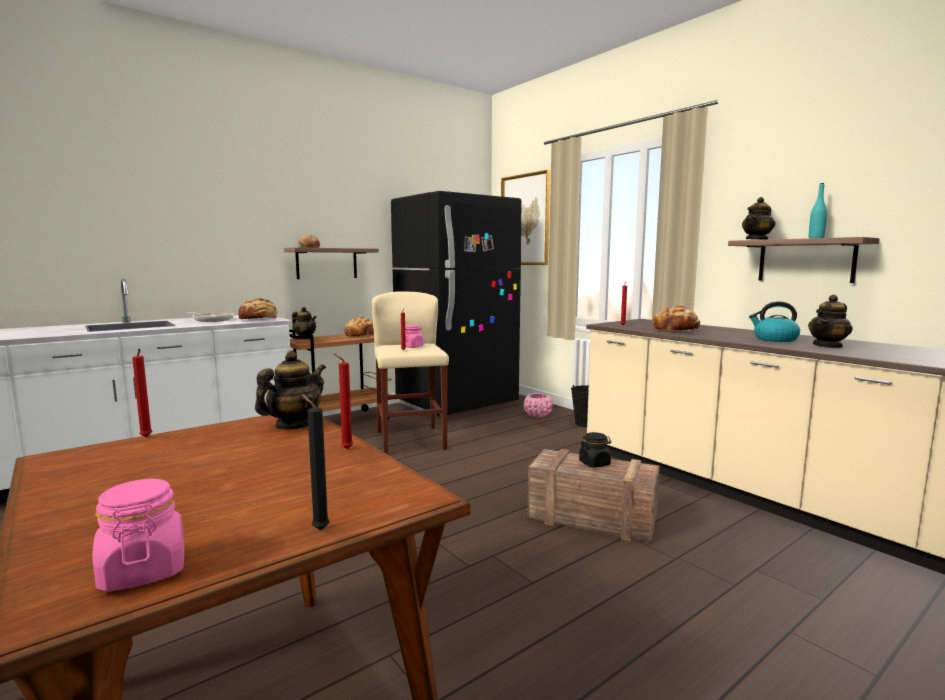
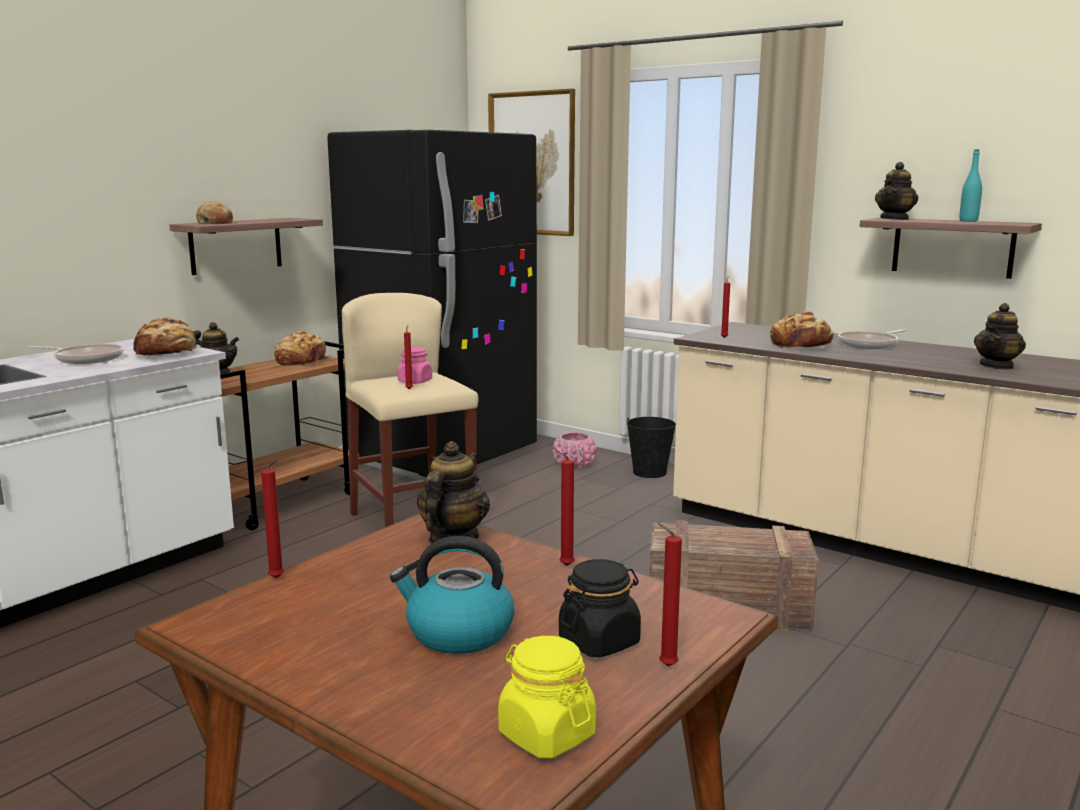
camera: 15 degrees left, 5 degrees up
pink jar [93,479,184,592] -> yellow jar [498,636,596,759]
black candle [302,394,330,530] -> red candle [657,523,682,667]
black jar [579,432,611,467] -> black jar moved to [559,559,641,657]
kettle [749,301,800,342] -> kettle moved to [390,536,514,654]
none -> frying pan [838,329,907,349]

